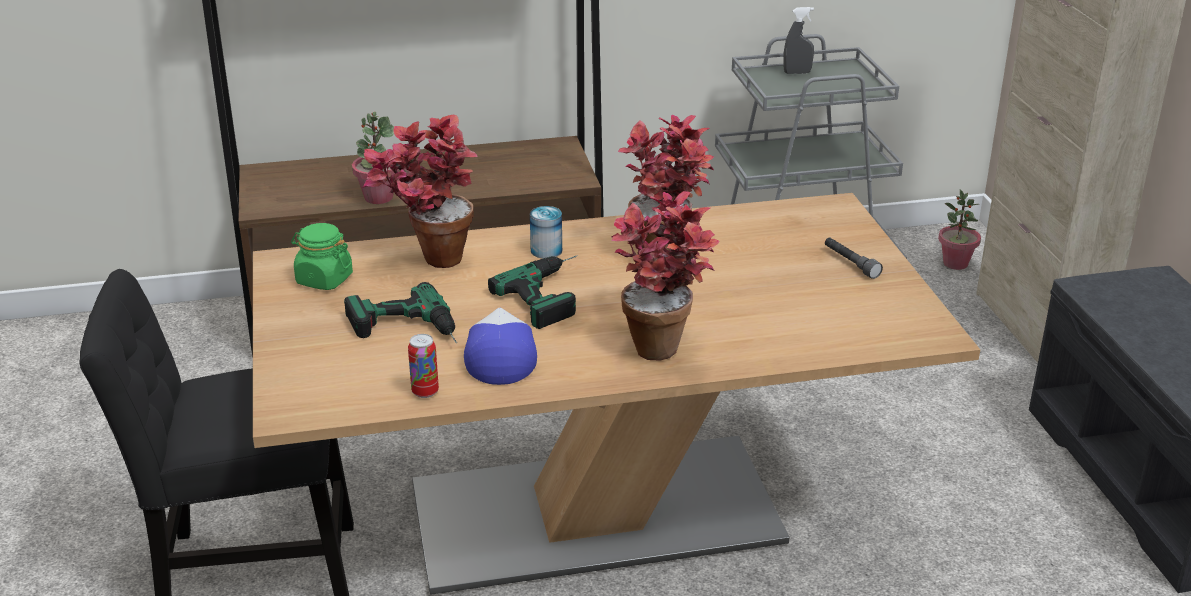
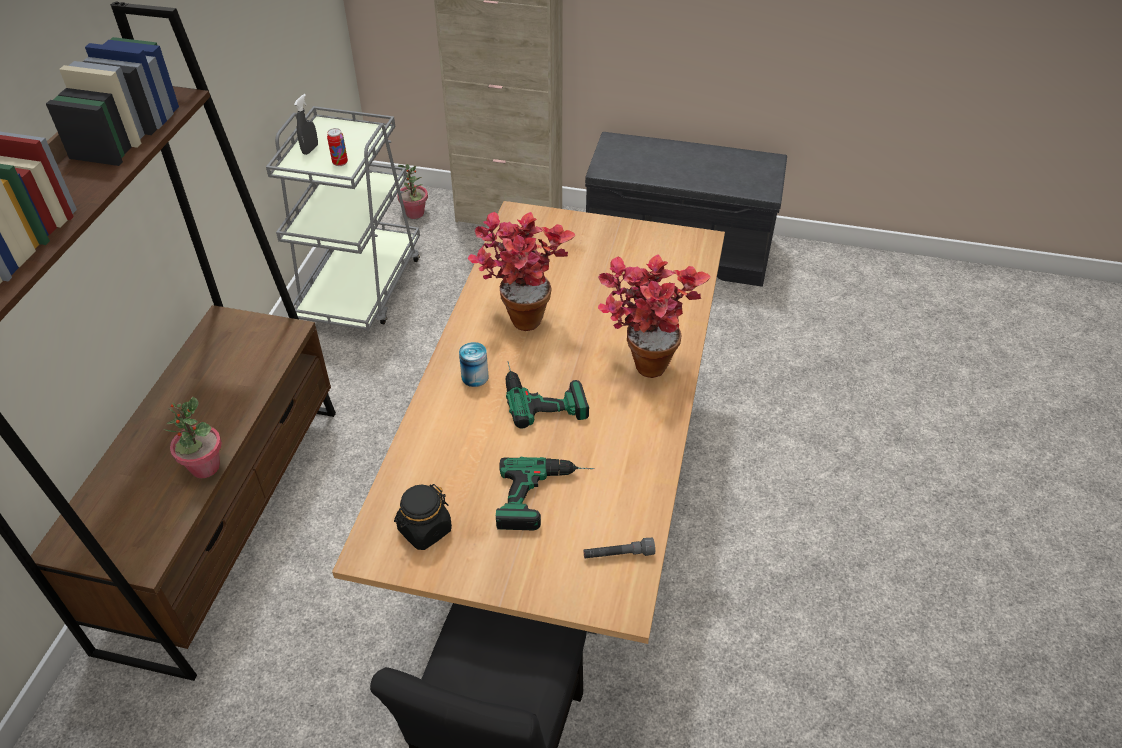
camera: 65 degrees left, 15 degrees up
green jar [291,223,353,290] -> black jar [394,484,452,550]
potted plant [362,115,478,268] -> none
can [408,334,439,398] -> can moved to [327,128,348,166]
cap [464,308,537,385] -> none
grey flashlight [825,237,883,279] -> grey flashlight moved to [583,538,655,558]

